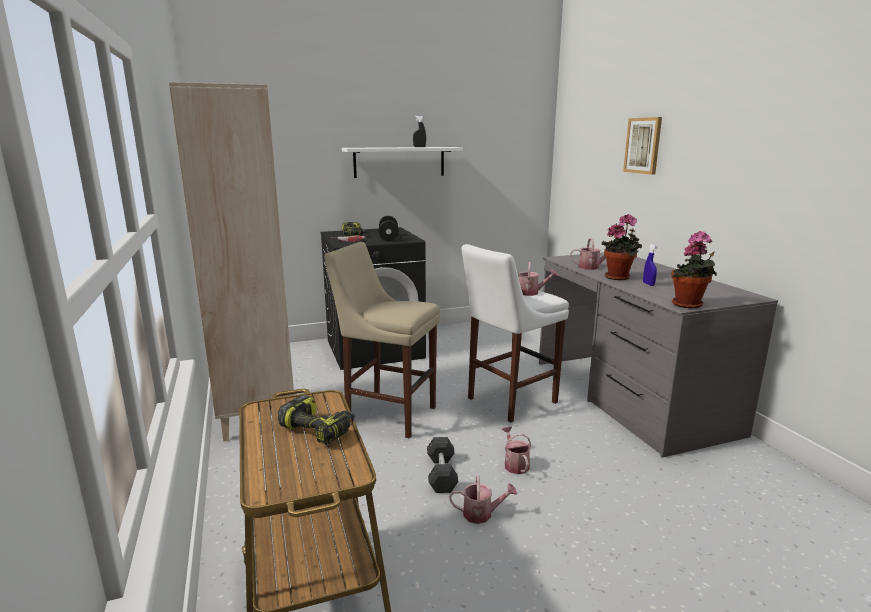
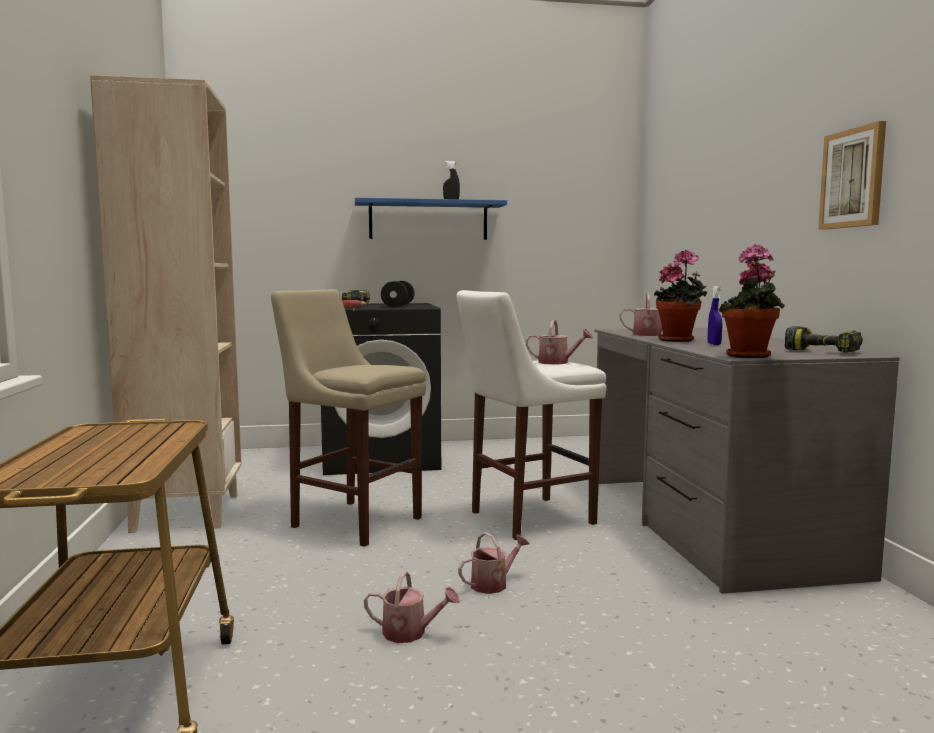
camera: 10 degrees right, 10 degrees down
power drill [278,395,355,445] -> power drill moved to [785,326,863,353]
white shelf [342,147,463,178] -> blue shelf [355,198,507,240]
grey dumbbell [427,437,458,493] -> none
watering can [502,427,531,474] -> watering can turned 60 degrees clockwise [458,532,529,594]
picture [623,117,662,175] -> picture moved to [818,121,886,230]

